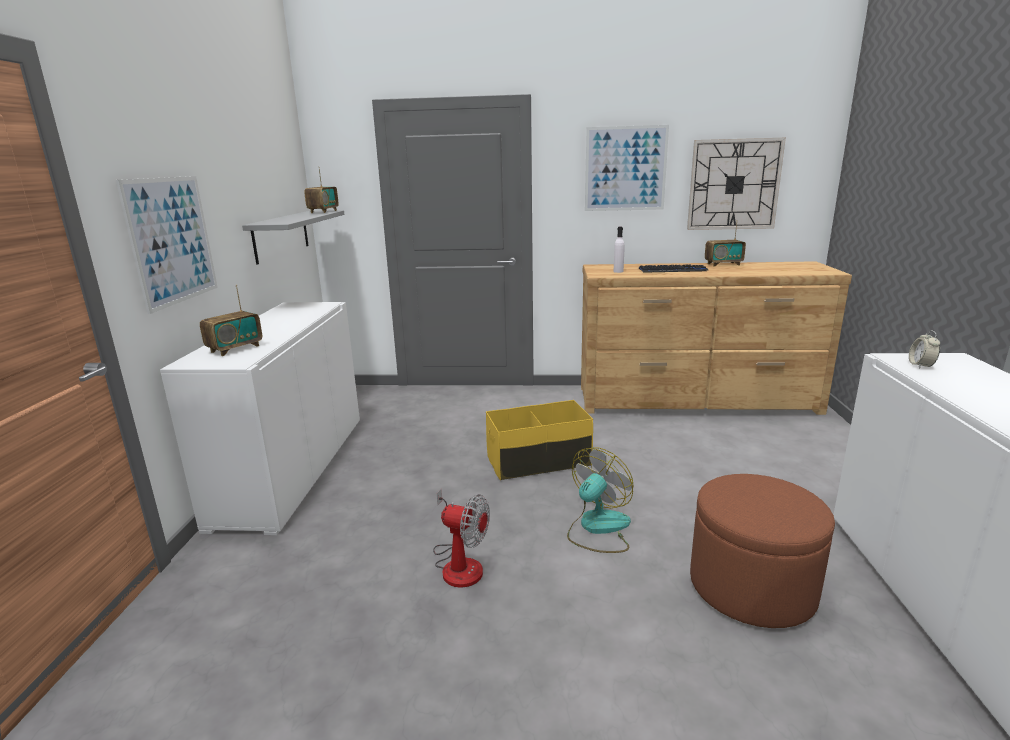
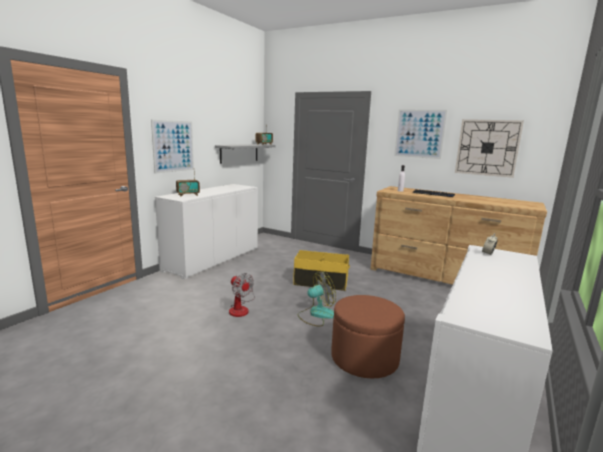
camera: 25 degrees right, 5 degrees down
radio [705,222,746,267] -> none

